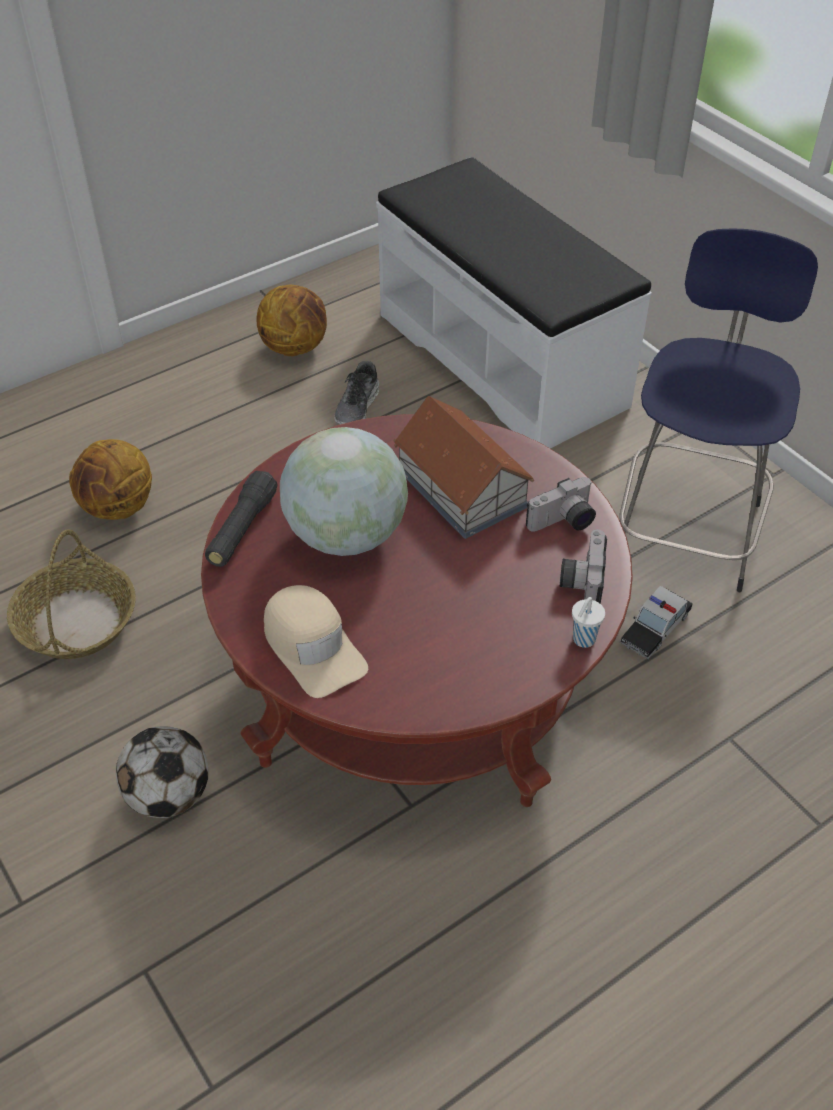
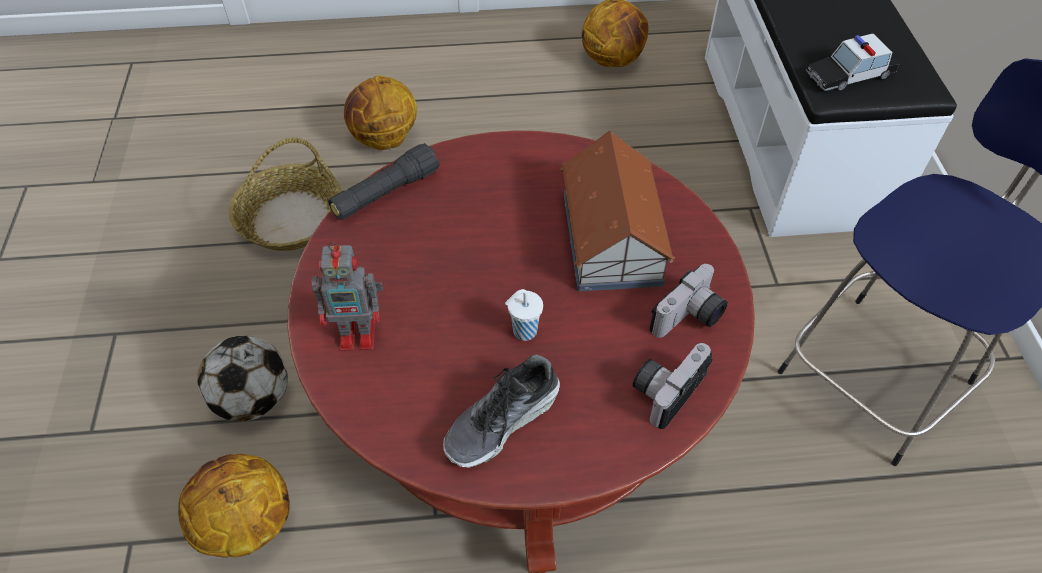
camera: 30 degrees right, 5 degrees up
beige cap [264,585,368,698] -> toy robot [312,242,383,351]
globe [280,427,408,556] -> none
shoe [334,361,379,425] -> shoe moved to [443,355,560,467]
camera [526,477,596,532] -> camera turned 45 degrees counterclockwise [649,264,728,338]
white cup [572,597,605,648] -> white cup moved to [505,289,543,341]
toy car [620,586,693,659] -> toy car moved to [806,34,899,91]
none -> basketball [178,454,290,558]

